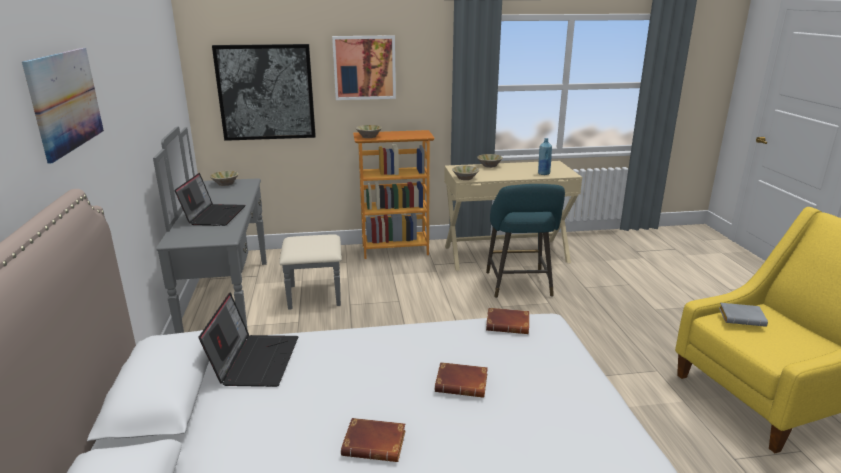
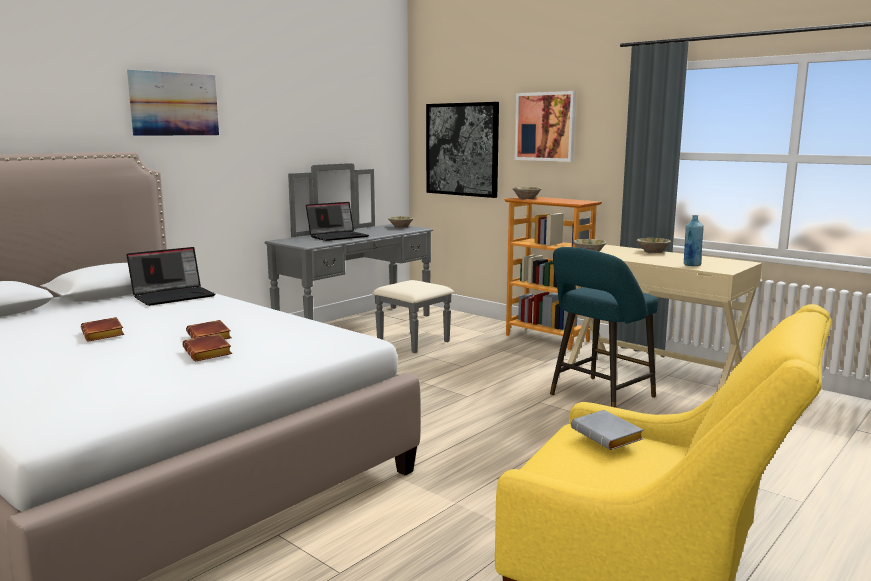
camera: 50 degrees right, 10 degrees down
brown book [486,308,529,334] -> brown book moved to [182,334,232,361]

